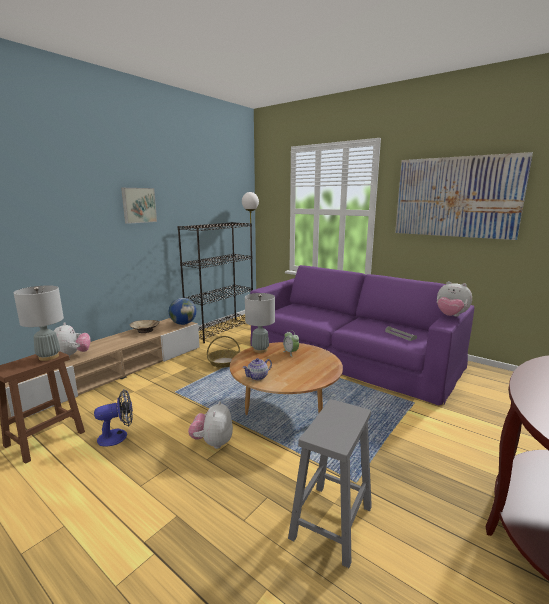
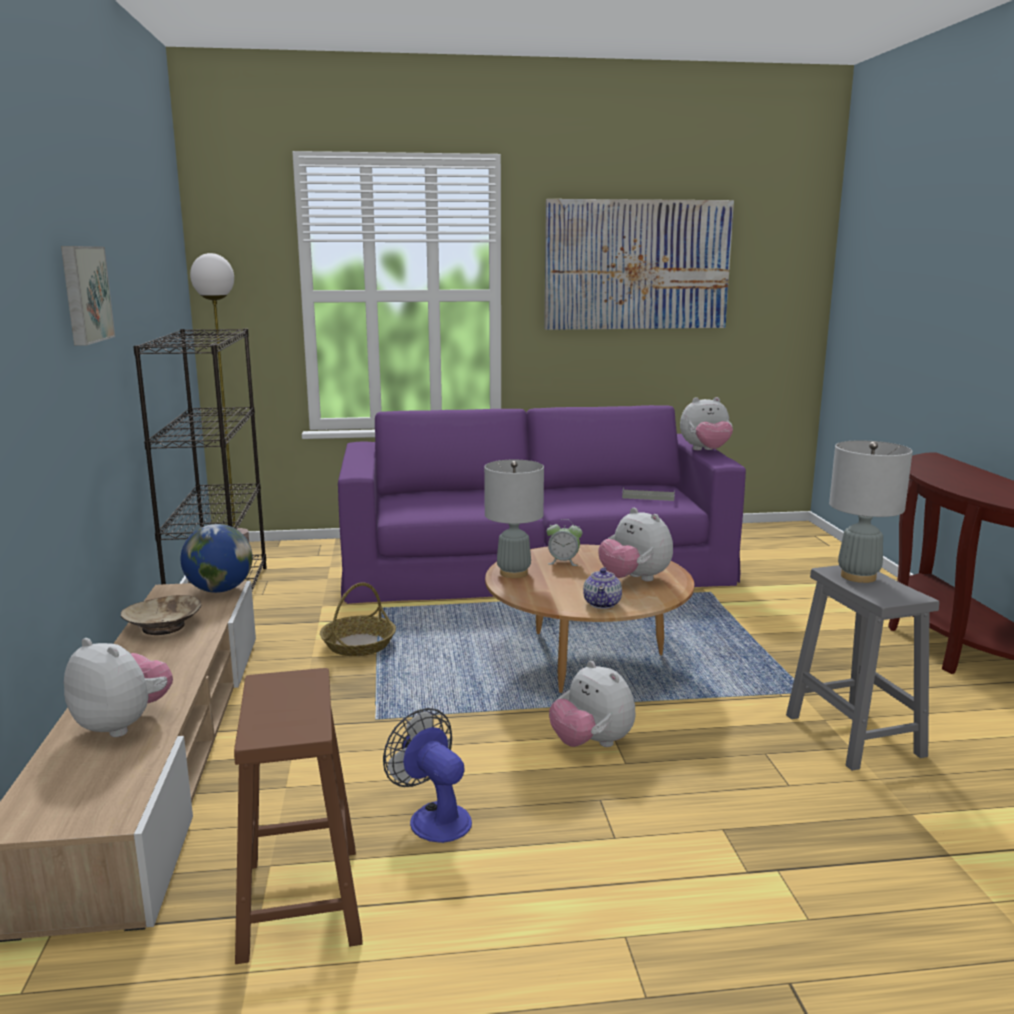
camera: 45 degrees left, 0 degrees up
grey table lamp [14,285,64,361] -> grey table lamp moved to [829,440,913,583]
fan [94,390,133,447] -> fan turned 60 degrees counterclockwise [383,708,472,843]
none -> plush toy [598,508,673,581]

